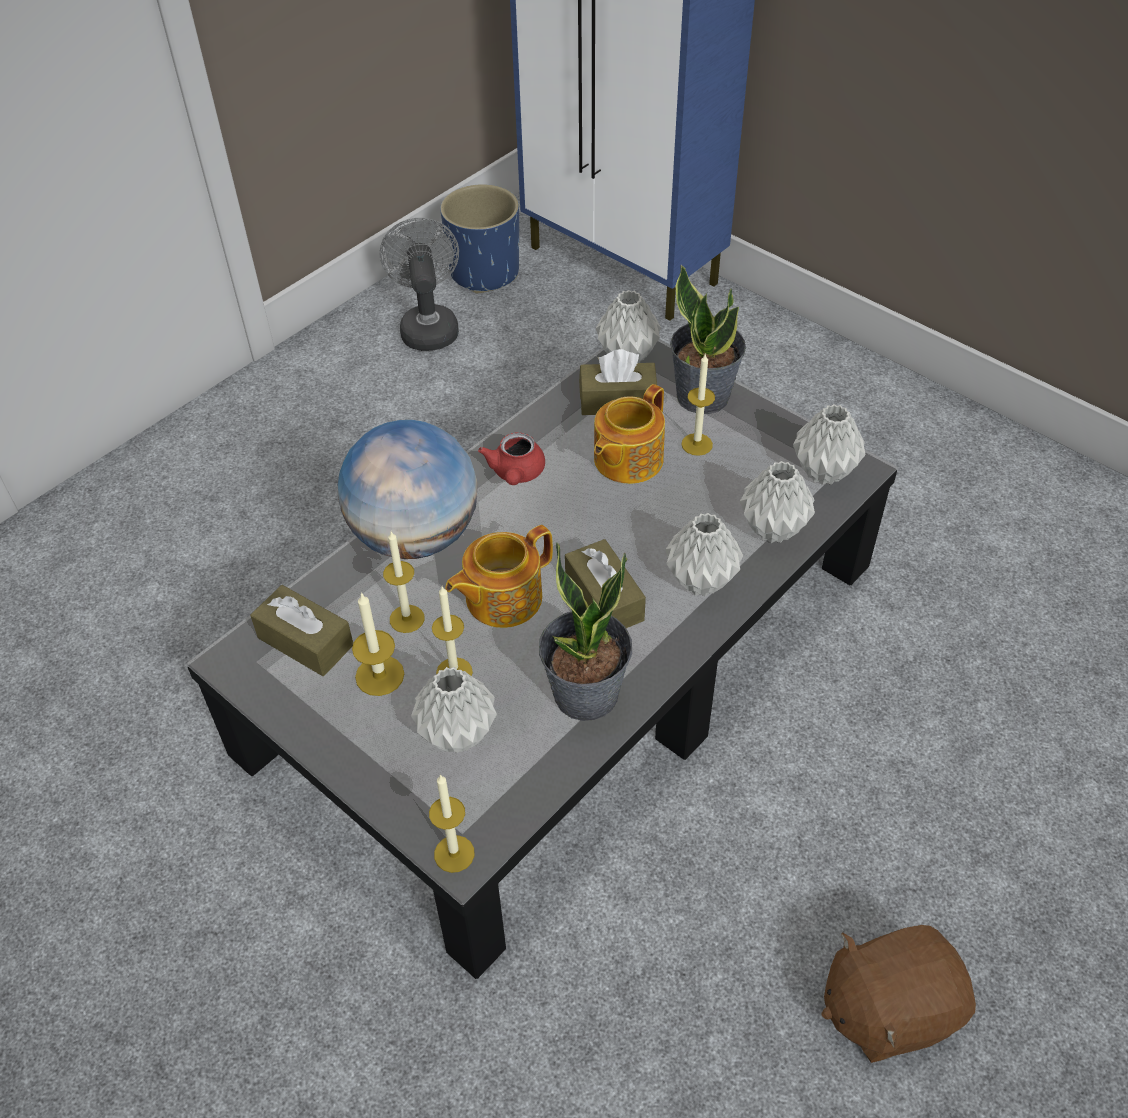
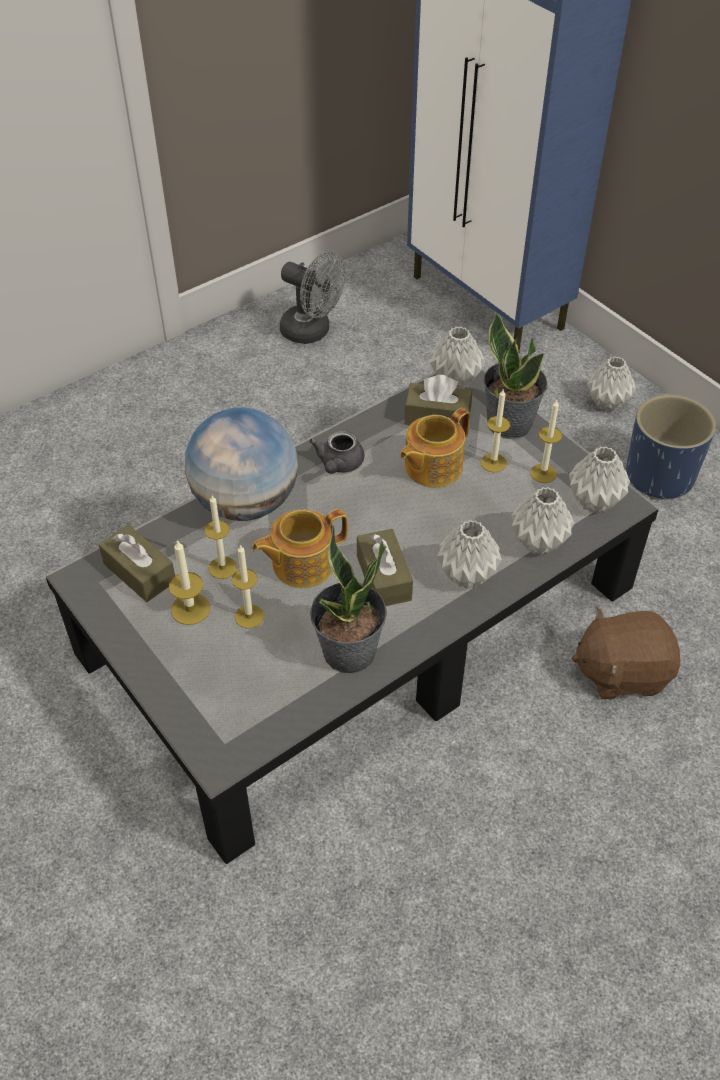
camera: 10 degrees right, 0 degrees up
grey fan [379,218,459,351] -> grey fan turned 120 degrees clockwise [280,252,346,344]
grey vase [411,667,497,753] -> grey vase moved to [587,356,636,412]
candle [429,774,475,873] -> candle moved to [530,400,562,483]
blue planter [440,184,519,293] -> blue planter moved to [626,394,716,500]
red teapot [478,432,545,485] -> grey teapot [309,431,364,474]
brown plush toy [822,925,976,1063] -> brown plush toy moved to [572,607,680,699]

